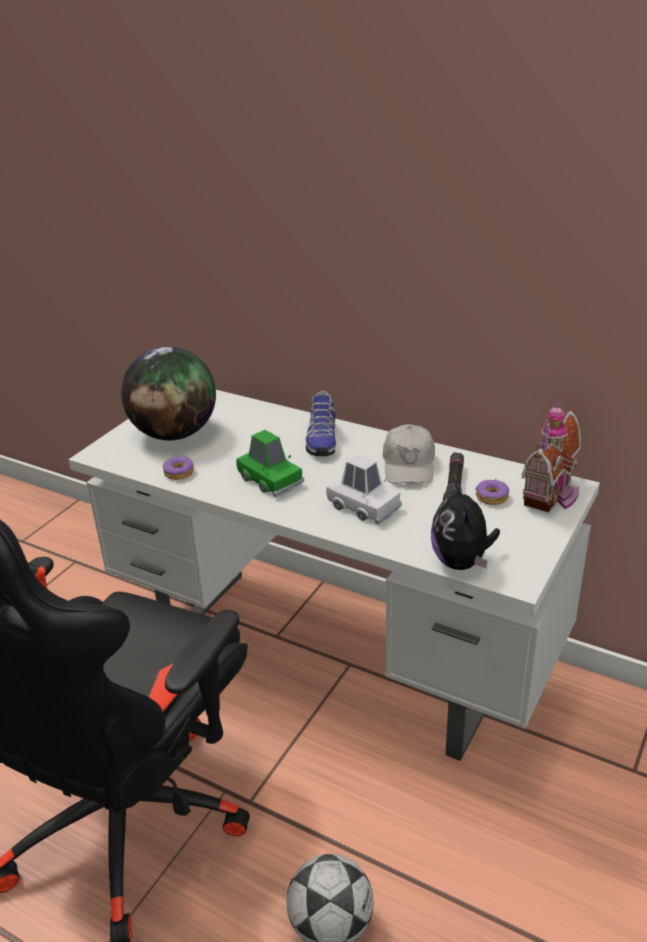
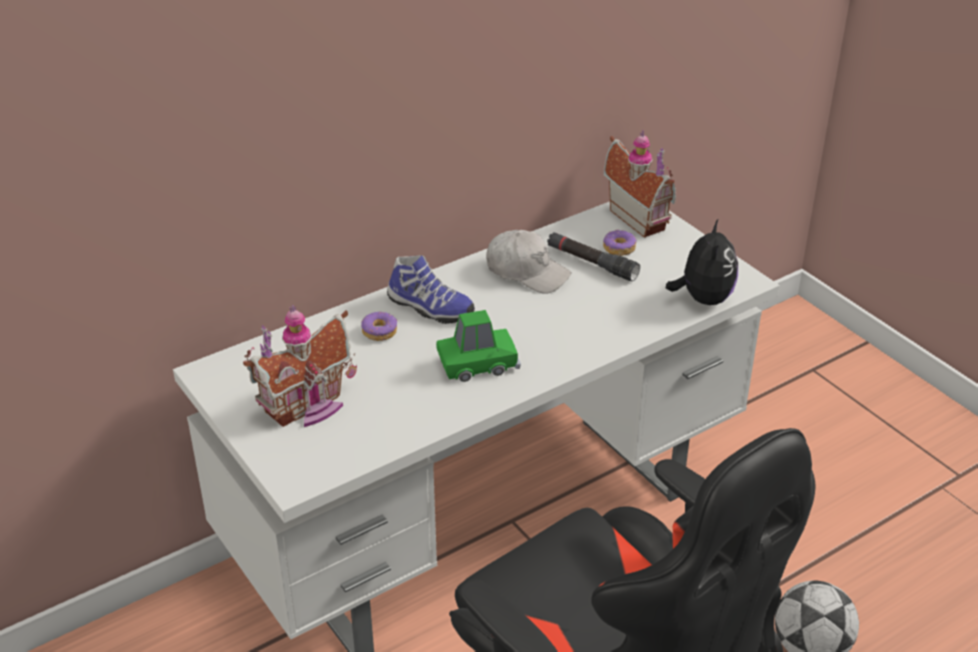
camera: 65 degrees left, 5 degrees up
globe [121,347,216,440] -> toy house [243,304,357,427]
donut [163,456,194,480] -> donut moved to [361,312,397,341]
white toy car [326,454,402,525] -> none
plush toy [431,479,500,570] -> plush toy turned 105 degrees counterclockwise [665,218,738,305]

